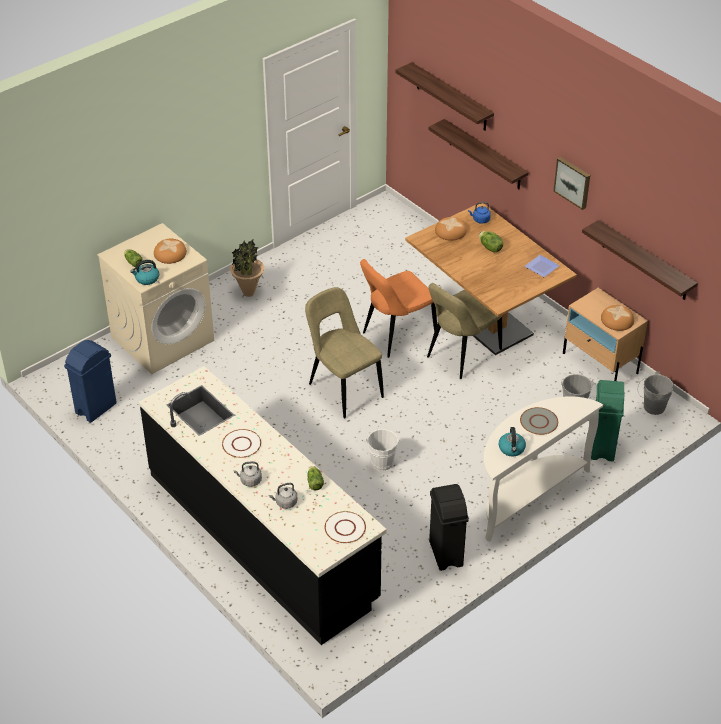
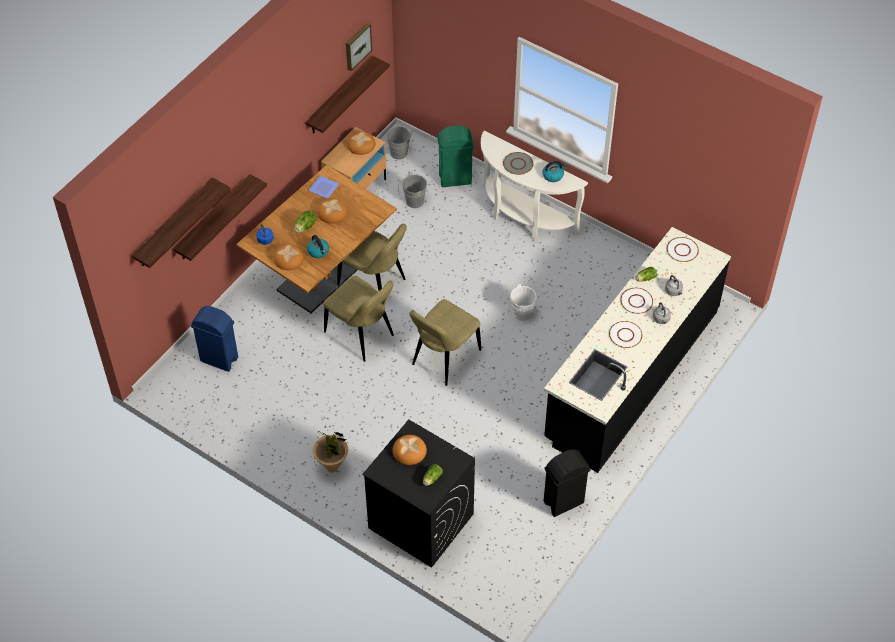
camera: 105 degrees left, 10 degrees up
blue trash can [64,340,117,423] -> blue trash can moved to [191,306,238,372]
beige washing machine [97,223,214,374] -> black washing machine [362,420,475,568]
kettle [130,260,159,285] -> kettle moved to [307,235,329,258]
orange chair [360,259,437,358] -> beige chair [323,276,394,362]
black trash can [429,484,469,571] -> black trash can moved to [544,449,591,517]
picture [553,157,590,210] -> picture moved to [346,23,372,71]
none -> bread [317,198,348,224]
none -> white plate [620,288,653,314]

